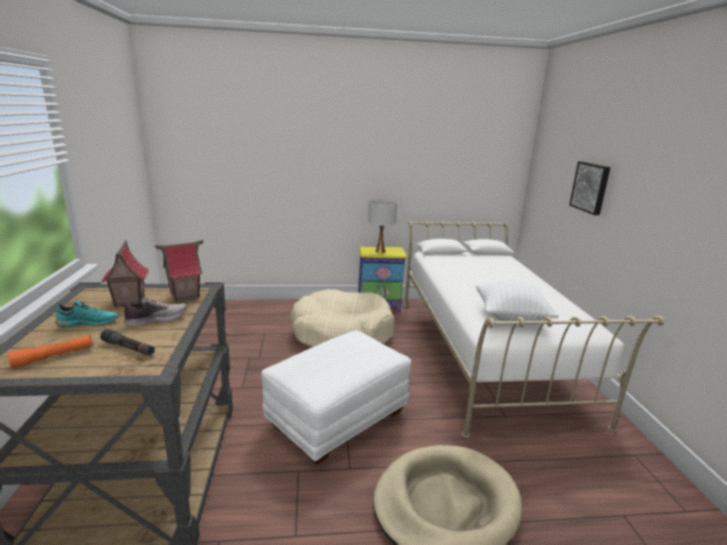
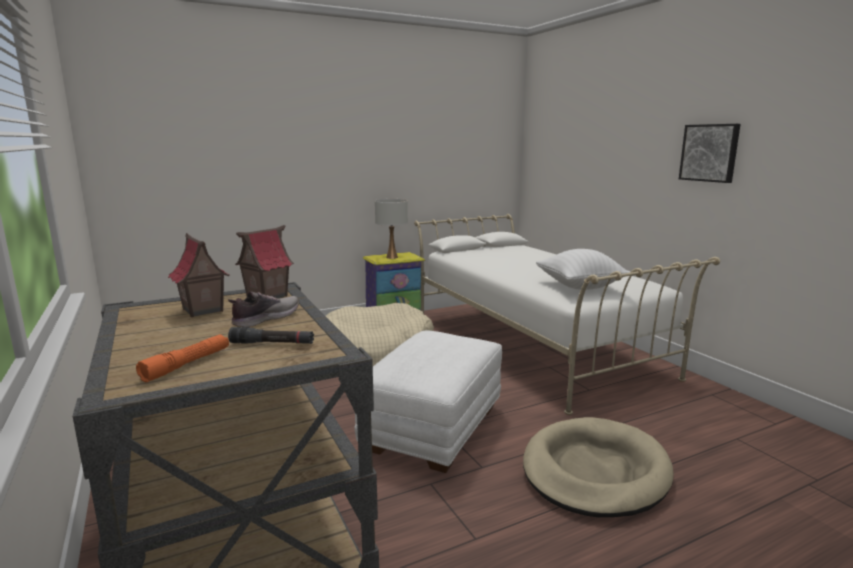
camera: 20 degrees left, 5 degrees down
turquoise shoe [55,300,119,327] -> none
picture [569,161,610,215] -> picture moved to [679,124,741,183]

